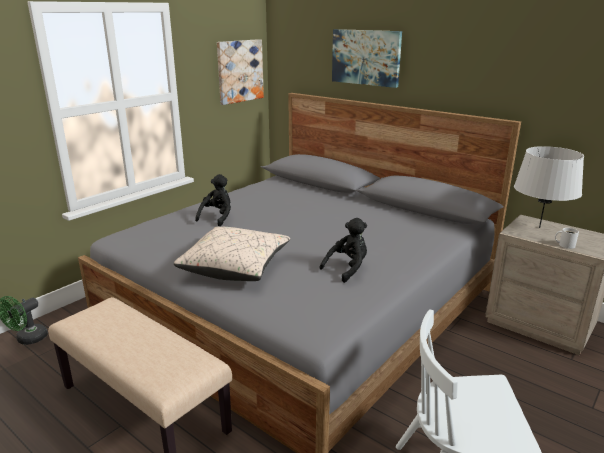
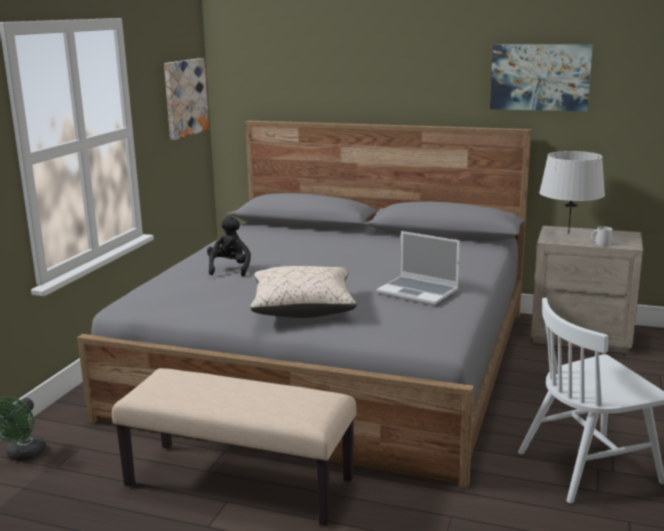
camera: 20 degrees left, 5 degrees down
black plush toy [319,218,367,283] -> laptop [376,231,460,306]
picture [332,29,402,88] -> picture moved to [490,44,593,111]

